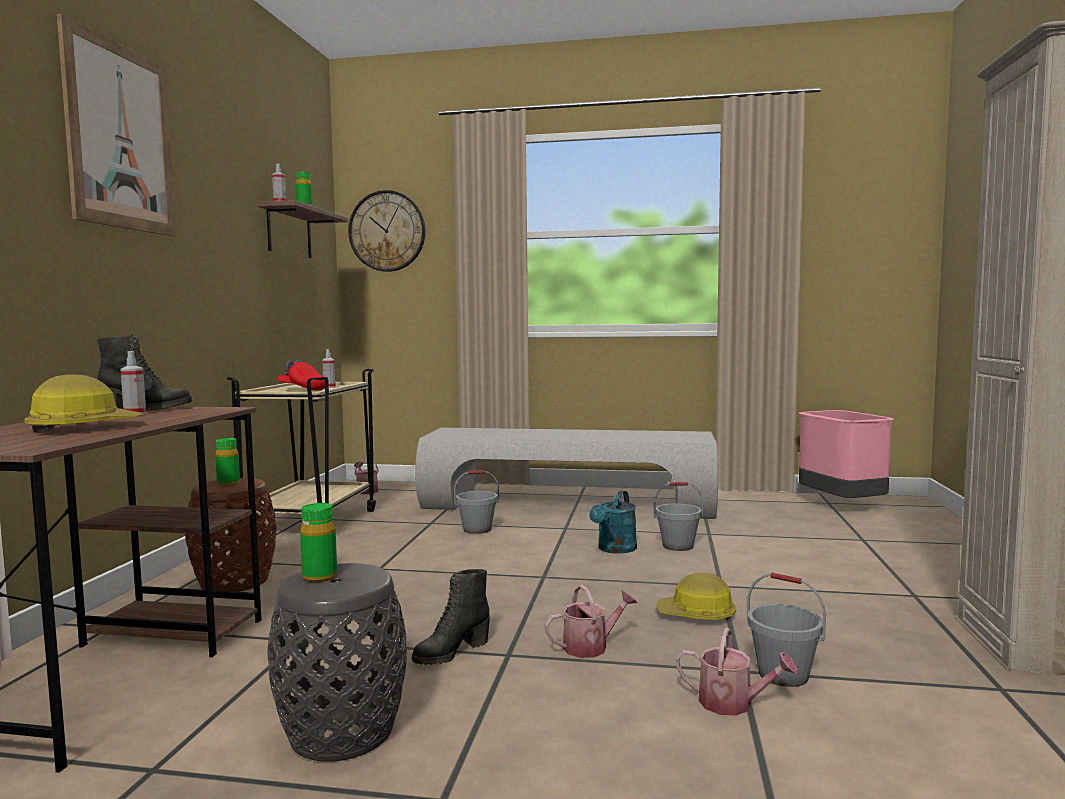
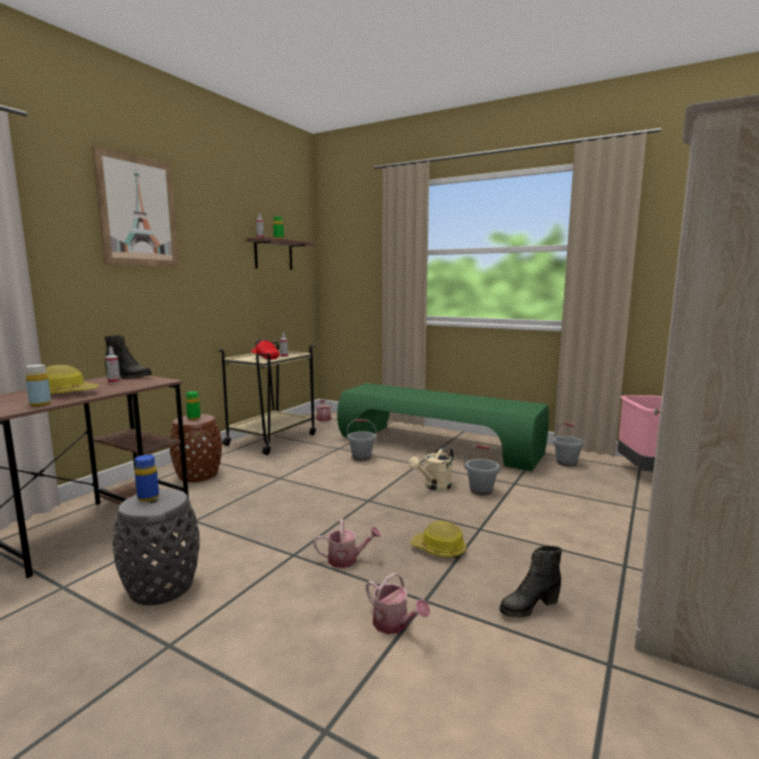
camera: 20 degrees right, 5 degrees up
green bottle [300,503,337,582] -> blue bottle [135,455,159,502]
wall clock [348,190,425,272] -> none
black boot [412,569,490,665] -> black boot moved to [499,546,562,618]
grey bench [415,428,718,519] -> green bench [337,383,549,471]
turquoise watering can [589,491,637,554] -> beige watering can [409,446,453,491]
grey bucket [747,573,826,687] -> grey bucket moved to [553,422,584,466]
none -> yellow bottle [25,364,51,406]

